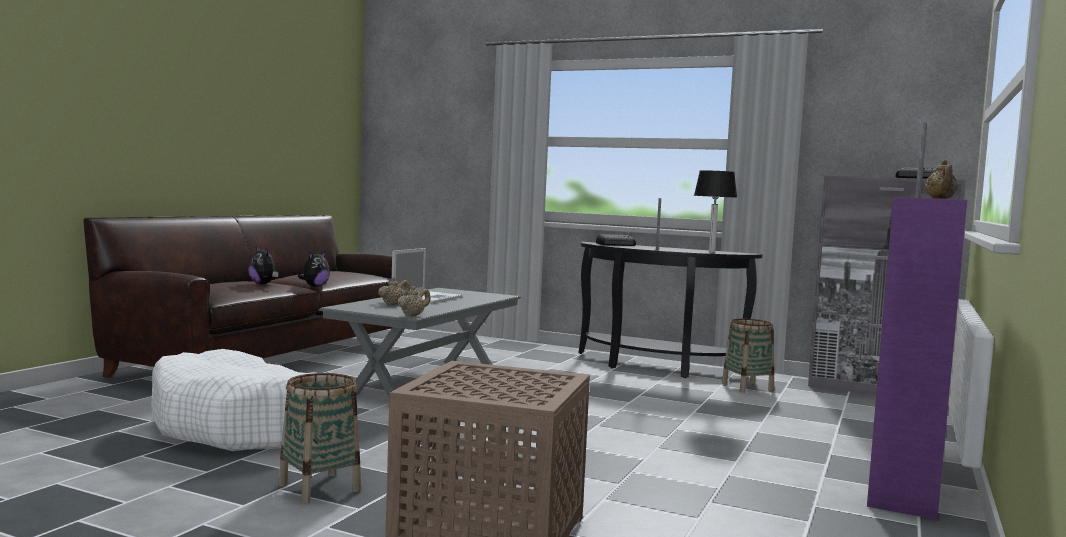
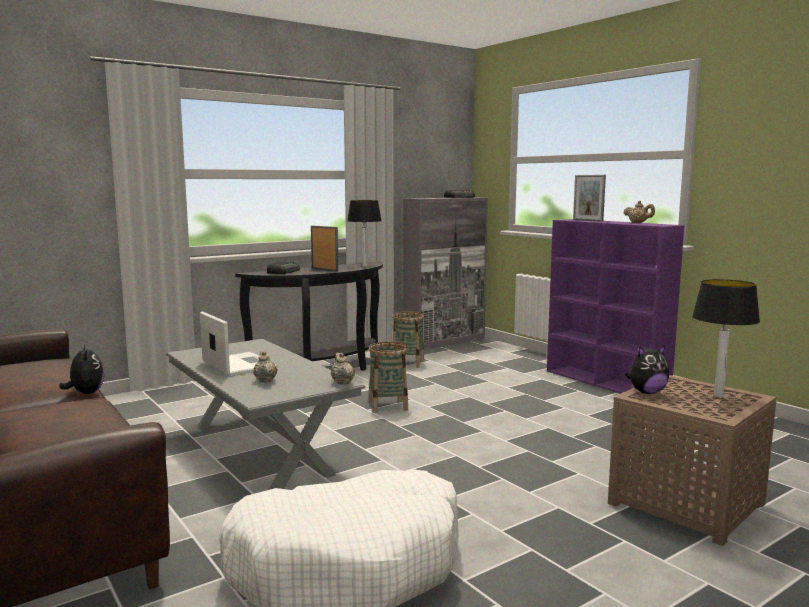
camera: 60 degrees left, 5 degrees up
plush toy [248,247,279,284] -> plush toy moved to [625,345,669,394]
basket [278,373,361,503] -> basket moved to [369,342,408,413]
none -> table lamp [692,279,760,398]

